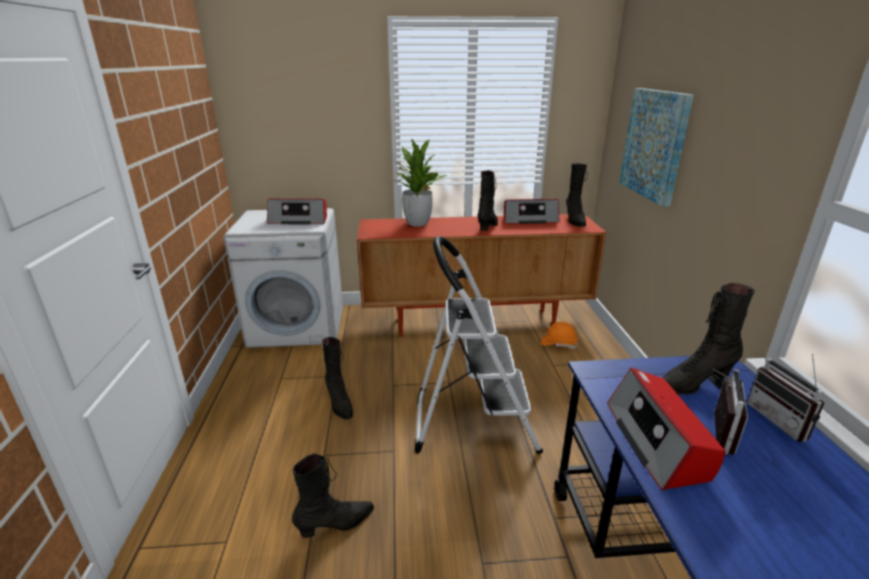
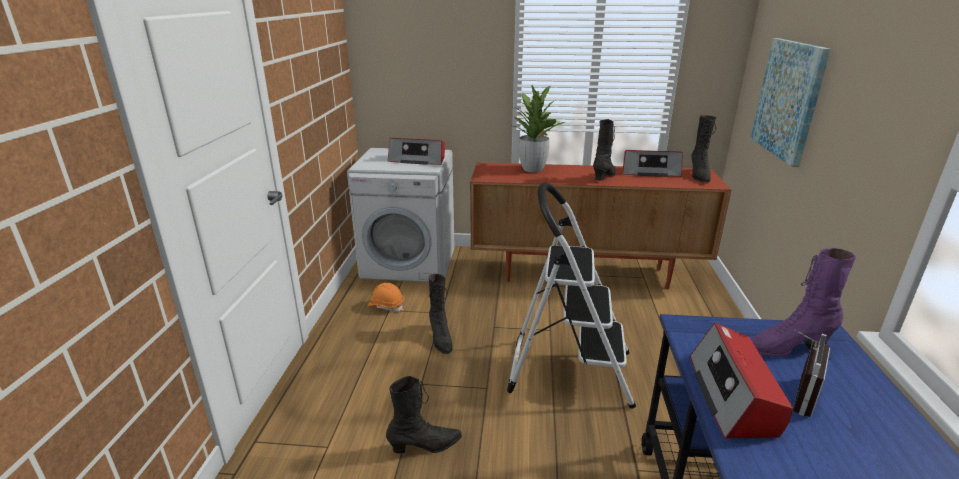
camera: 10 degrees right, 0 degrees up
orange hard hat [541,322,578,349] -> orange hard hat moved to [367,283,404,312]
black boot [662,283,755,395] -> purple boot [751,248,856,357]
radio [747,354,825,442] -> none

